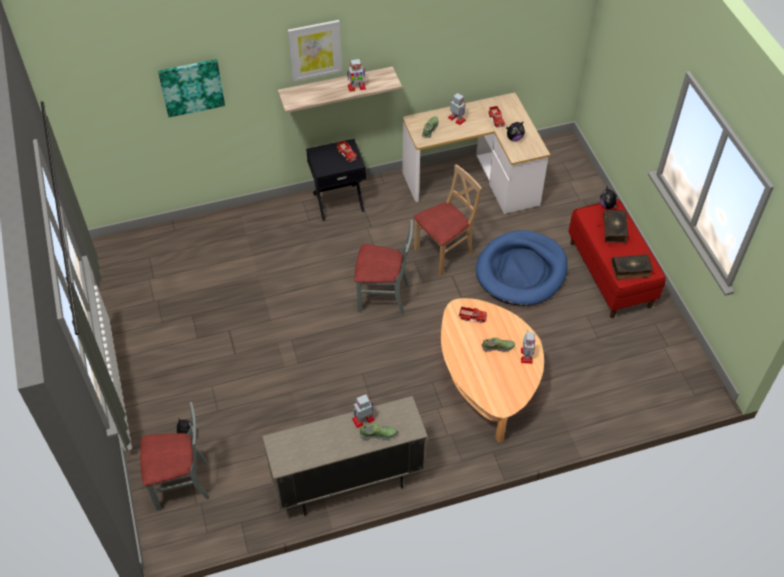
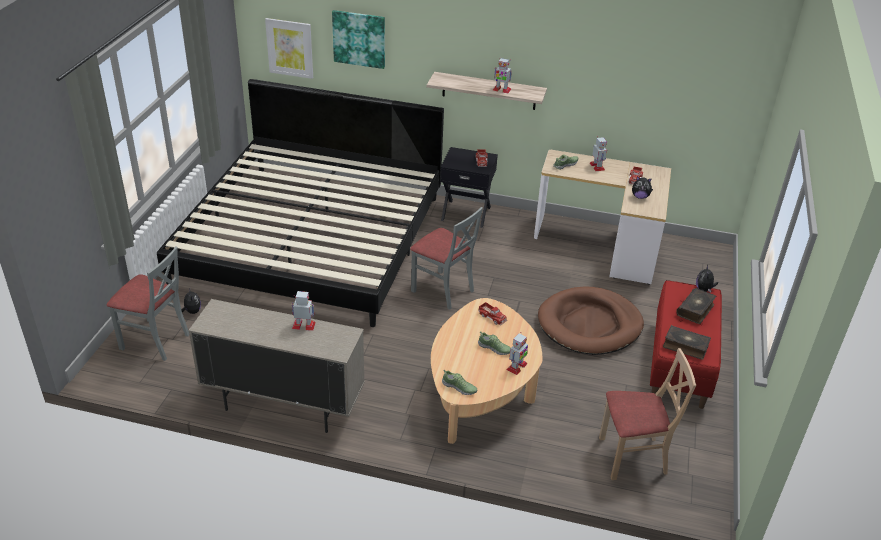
camera: 30 degrees right, 15 degrees down
picture [288,20,342,82] -> picture moved to [265,18,313,79]
shoe [360,424,397,440] -> shoe moved to [442,370,478,395]
beige chair [414,164,482,276] -> beige chair moved to [599,348,696,480]
blue dog bed [476,230,568,306] -> brown dog bed [538,286,644,355]
none -> bed [157,79,444,327]

